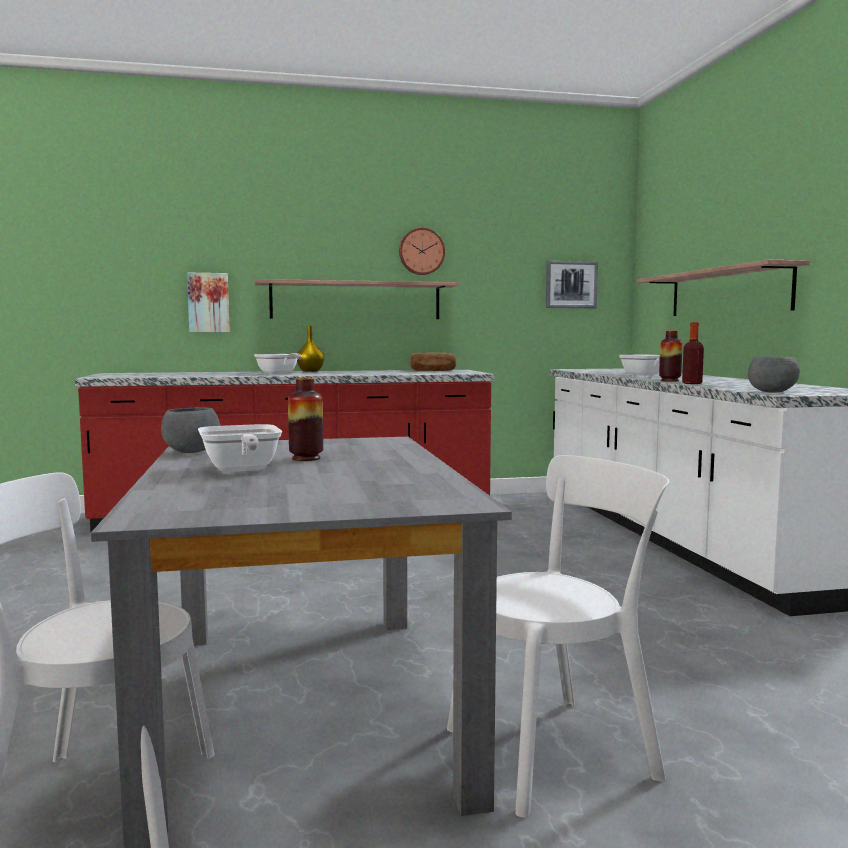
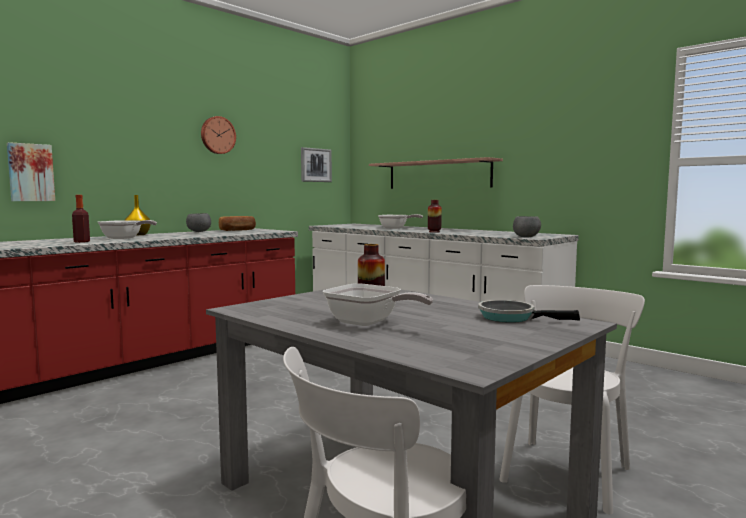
camera: 35 degrees left, 0 degrees up
grey bowl [161,407,220,453] -> grey bowl moved to [186,213,211,232]
shelf [254,279,460,319] -> none
bottle [682,322,704,384] -> bottle moved to [72,195,90,243]
none -> frying pan [478,300,580,323]

